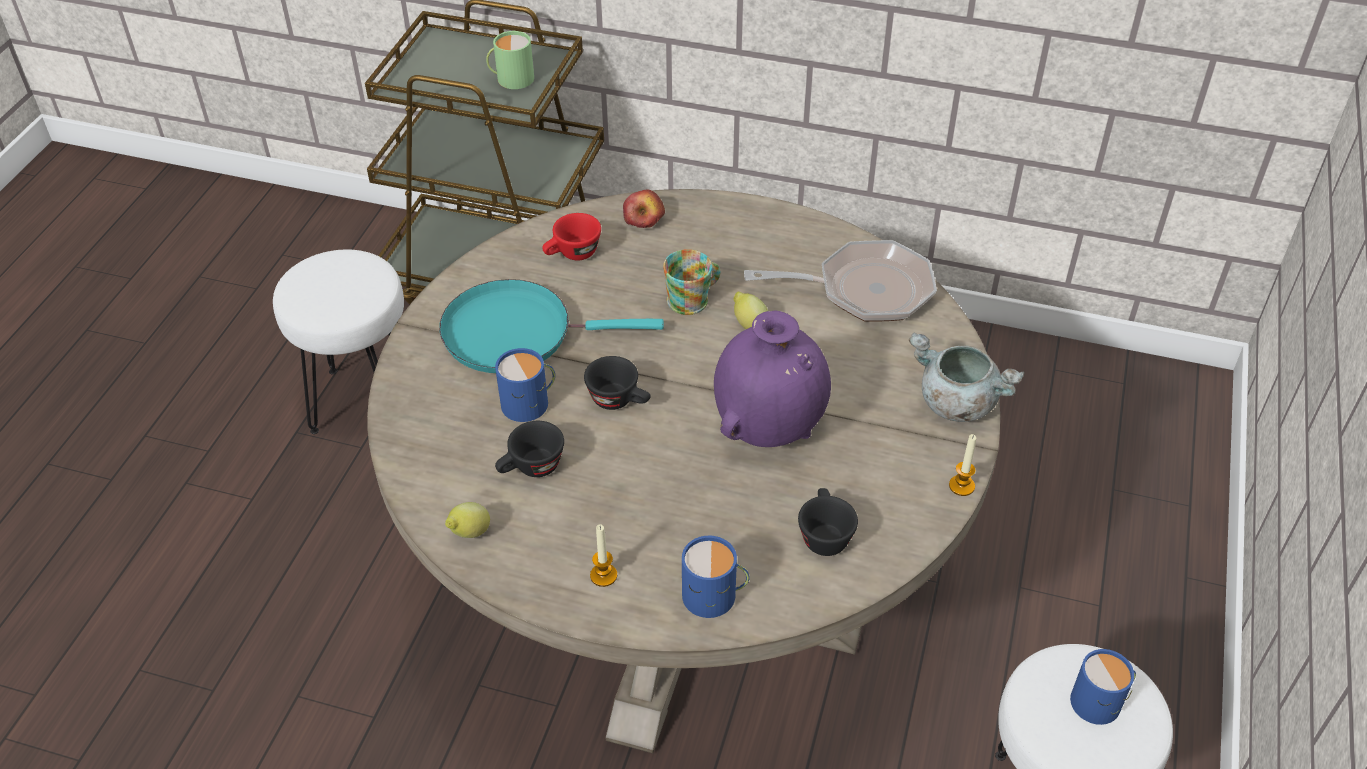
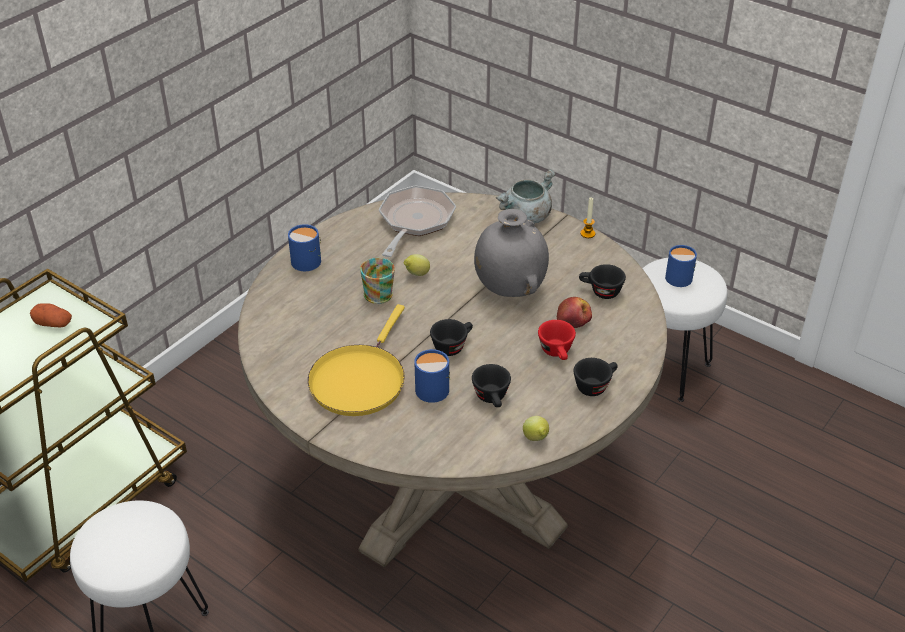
camera: 70 degrees left, 5 degrees down
turquoise frying pan [439,279,664,373] -> yellow frying pan [308,304,405,416]
green mug [486,31,534,89] -> potato [30,303,72,327]
red cup [542,213,601,260] -> red cup moved to [538,320,576,360]
candle [590,524,617,587] -> black cup [574,358,618,396]
apple [623,190,665,228] -> apple moved to [557,297,592,328]
blue mug [682,536,750,618] -> blue mug moved to [288,224,321,271]
purple vase [714,310,831,447] -> grey vase [474,209,549,297]

